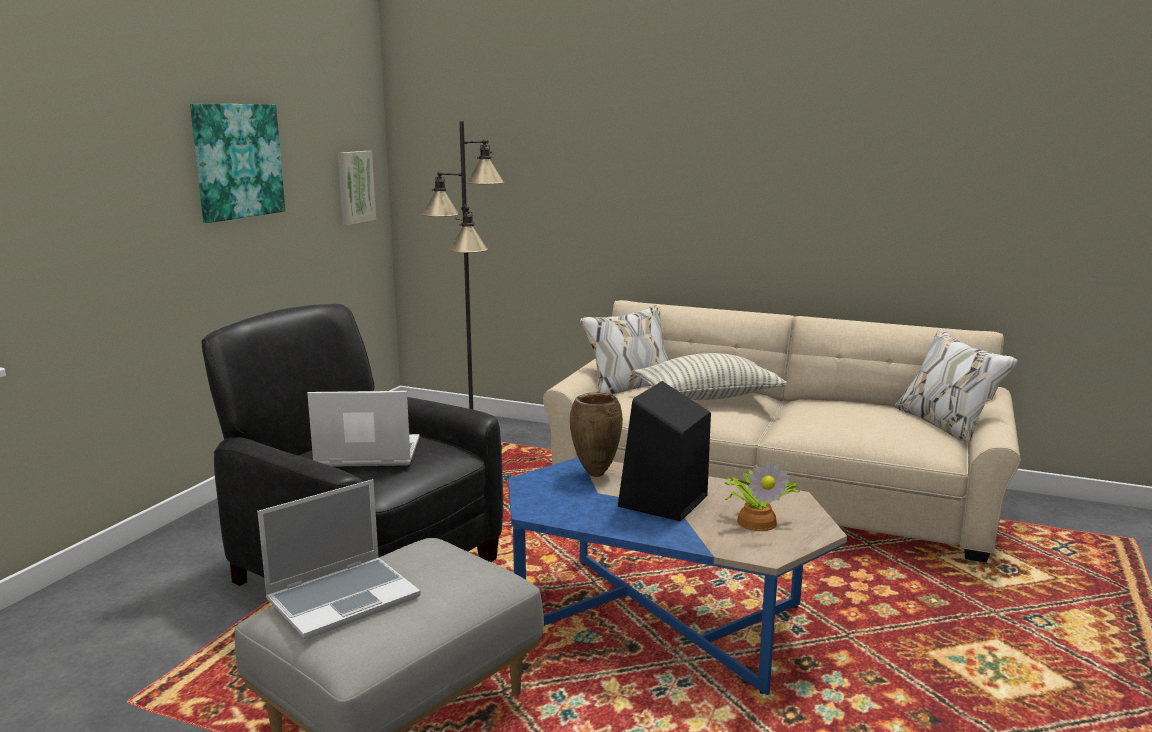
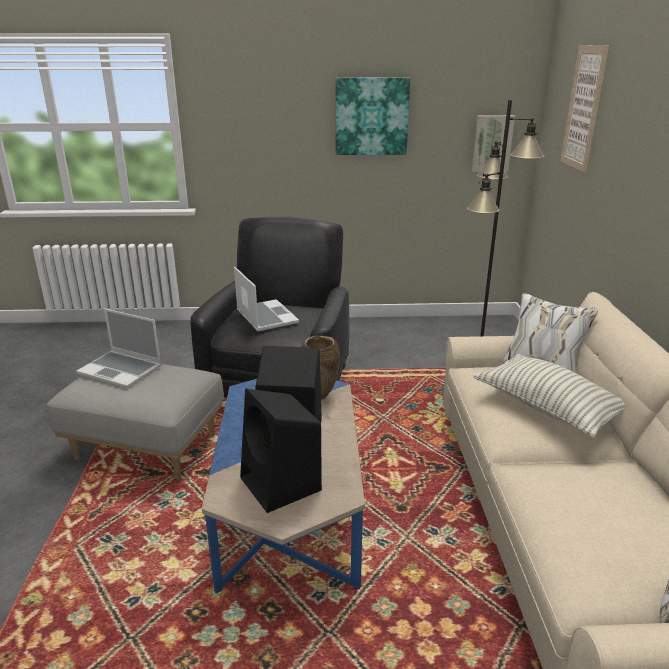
camera: 65 degrees right, 10 degrees up
potted plant [724,461,801,531] -> black speaker [240,389,322,513]
none -> picture [560,45,609,172]

